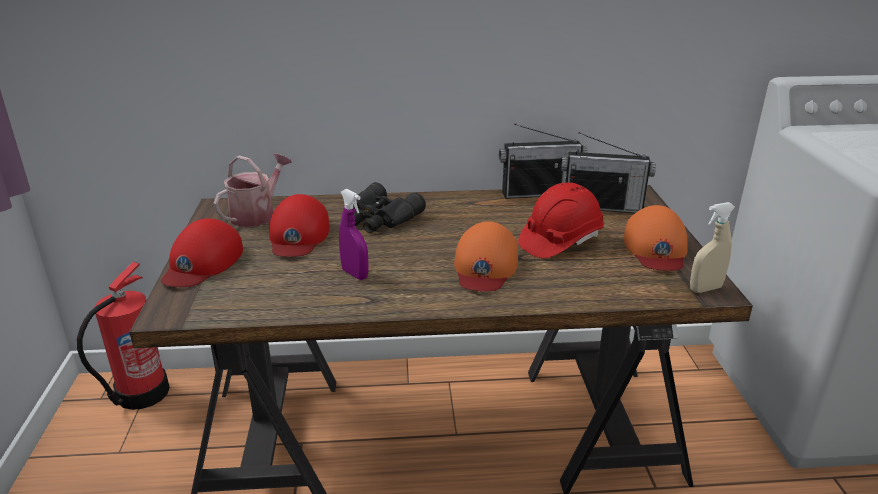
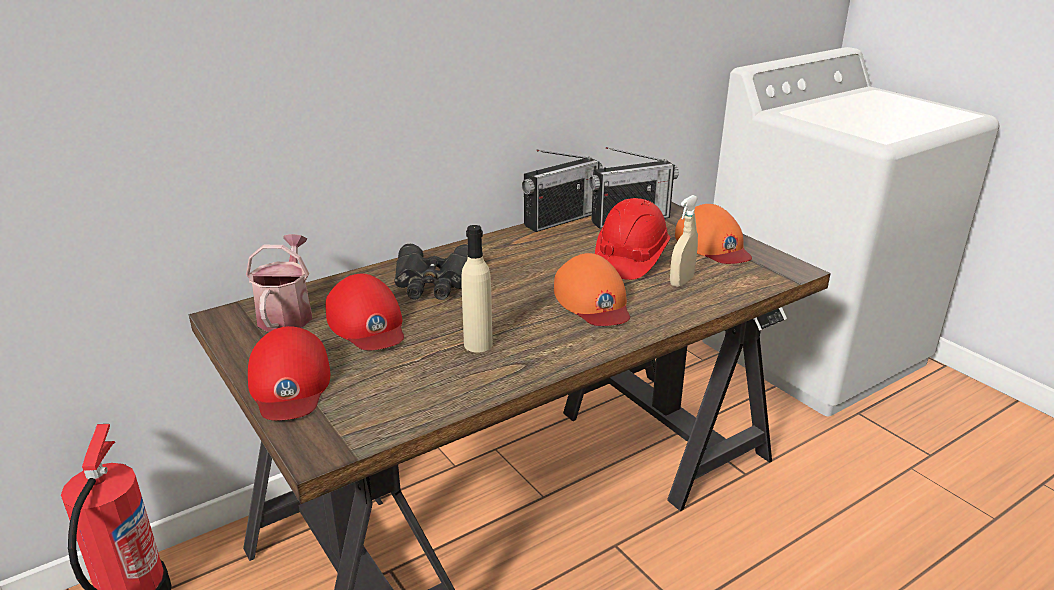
camera: 30 degrees left, 0 degrees up
purple spray bottle [339,189,369,280] -> beige bottle [461,225,492,353]
beige spray bottle [690,202,735,293] -> beige spray bottle moved to [670,195,698,287]

